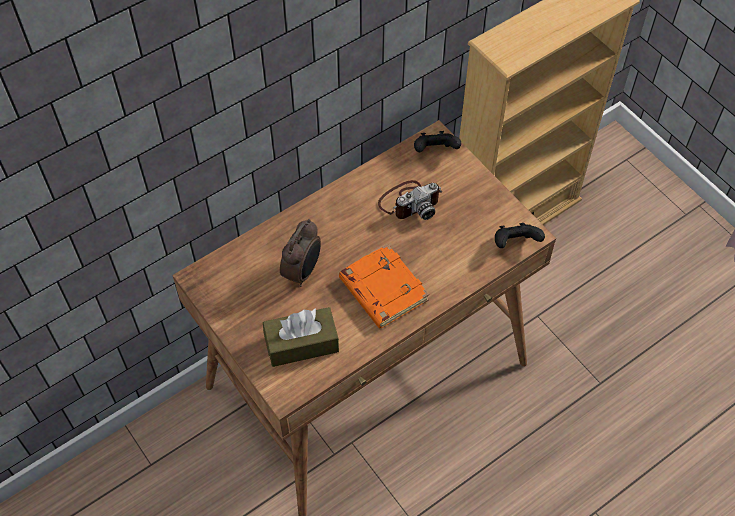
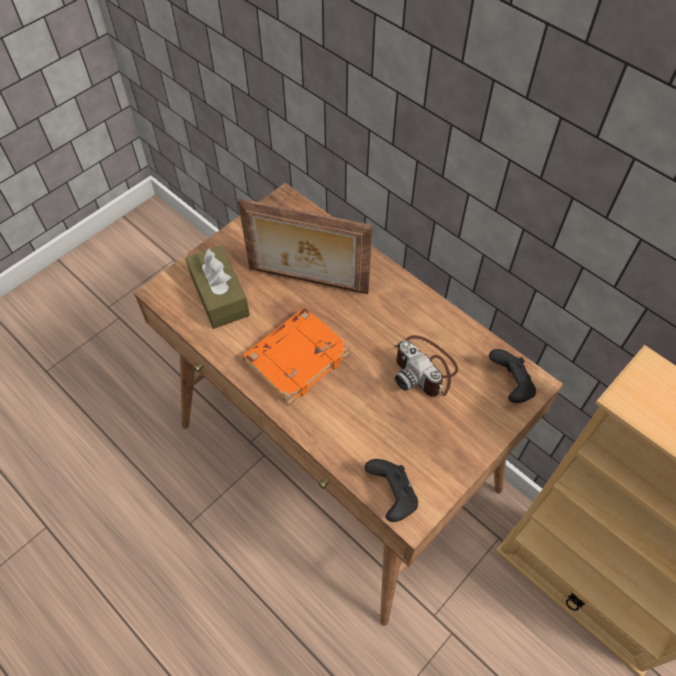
camera: 80 degrees right, 0 degrees up
alarm clock [280,219,321,287] -> picture frame [238,198,373,294]

